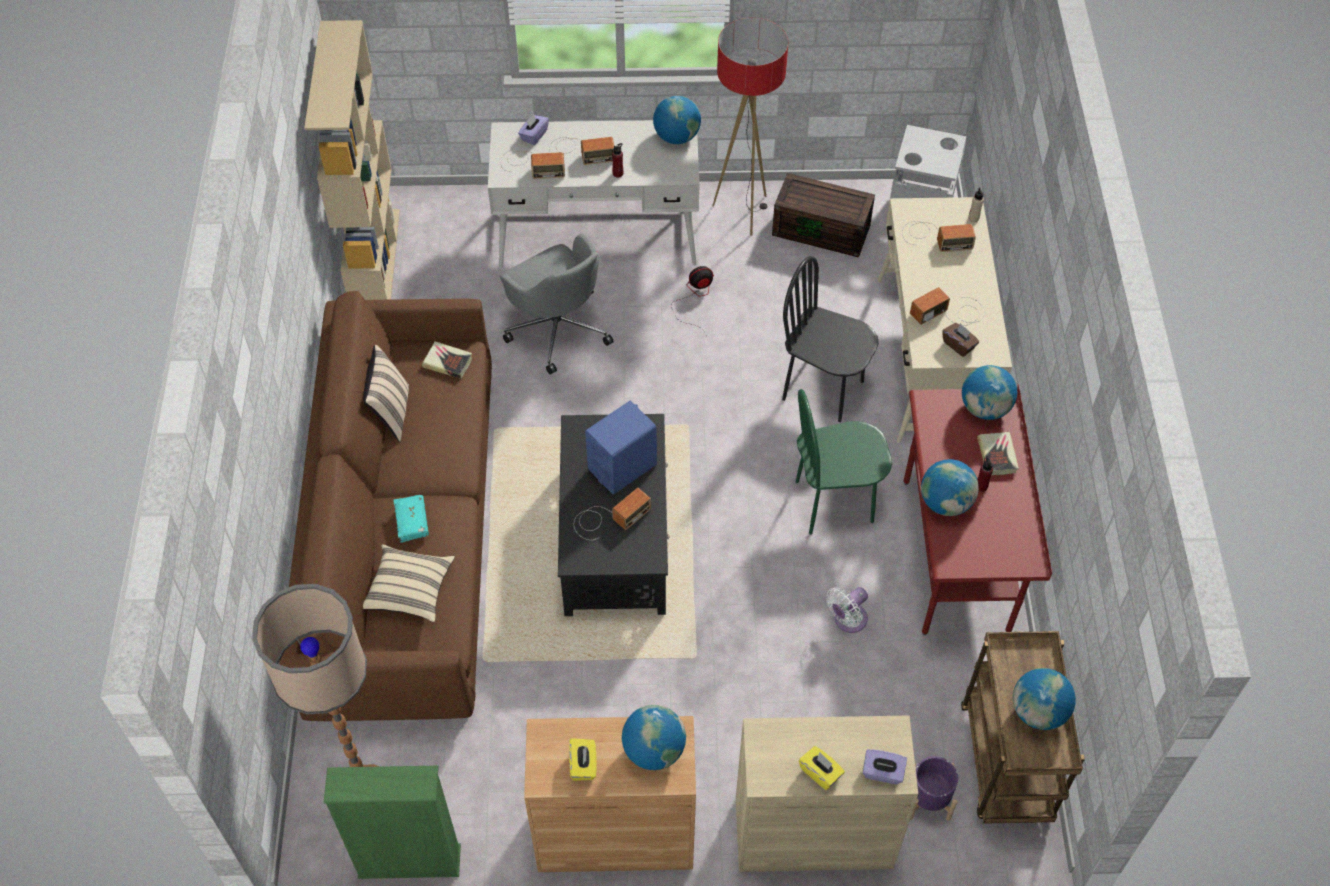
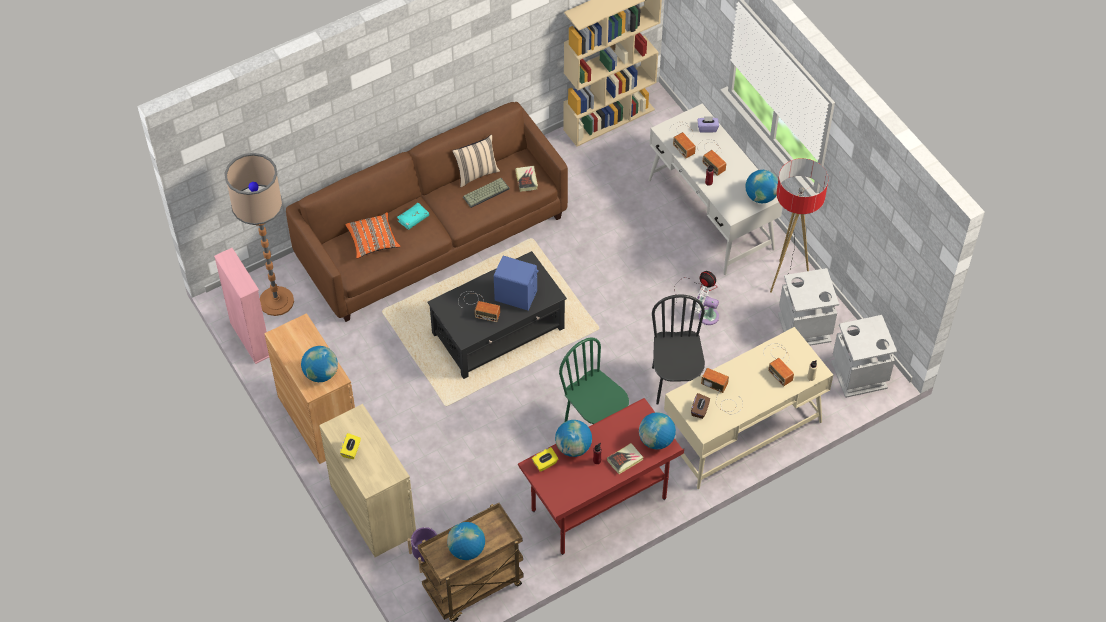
camera: 60 degrees right, 0 degrees up
green bookcase [324,766,461,879] -> pink bookcase [214,248,269,364]
beige pillow [363,545,455,622] -> orange pillow [345,212,401,259]
grey office chair [500,233,614,374] -> none
yellow tissue box [569,738,597,781] -> yellow tissue box moved to [532,447,559,472]
brown storage box [772,173,875,257] -> grey trash can [778,268,839,346]
white fan [826,587,868,633] -> white fan moved to [695,286,719,325]
purple tissue box [863,749,907,785] -> none
none -> keyboard [463,178,510,208]

